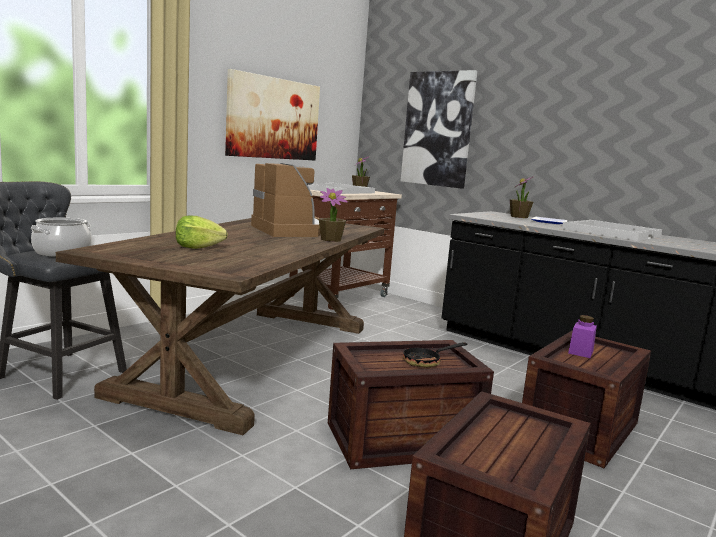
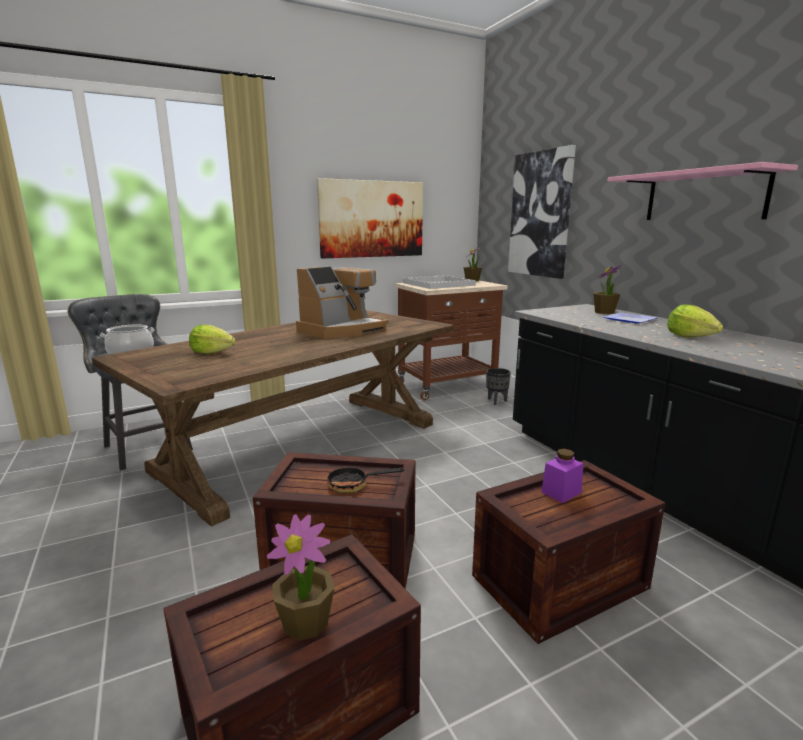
camera: 25 degrees right, 5 degrees up
coffee machine [251,163,321,237] -> coffee machine turned 45 degrees clockwise [296,267,388,338]
potted plant [319,188,348,242] -> potted plant moved to [267,514,335,641]
white tray [562,220,662,241] -> lettuce [667,304,723,337]
none -> black planter [486,368,511,405]
none -> pink shelf [608,162,798,220]

